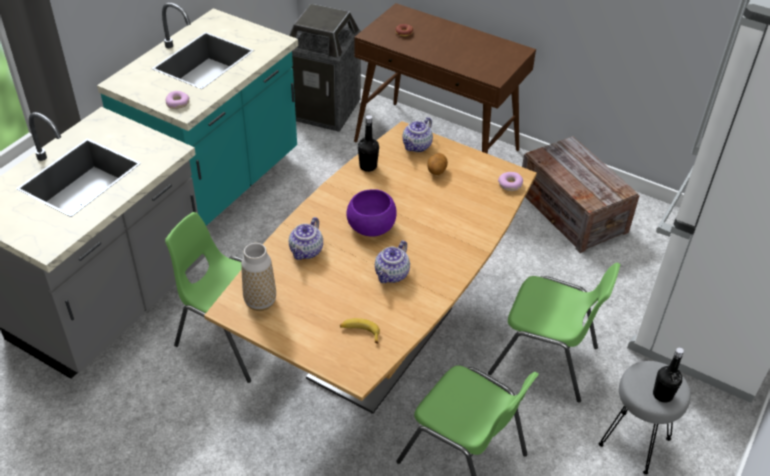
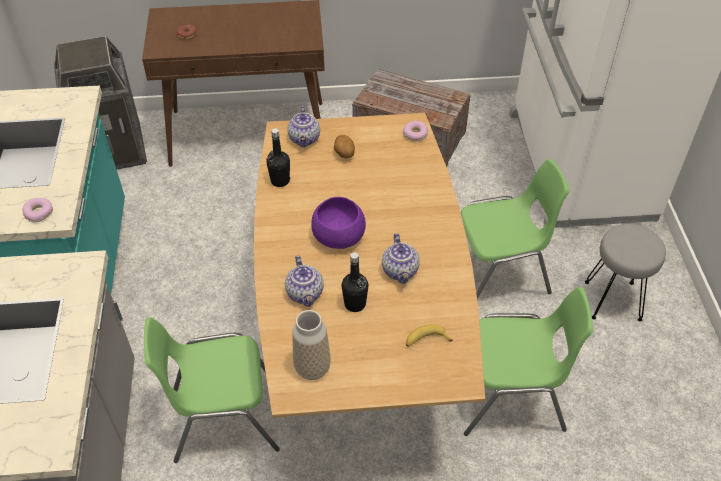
camera: 35 degrees left, 5 degrees up
black bottle [653,348,684,403] -> black bottle moved to [342,252,369,312]

